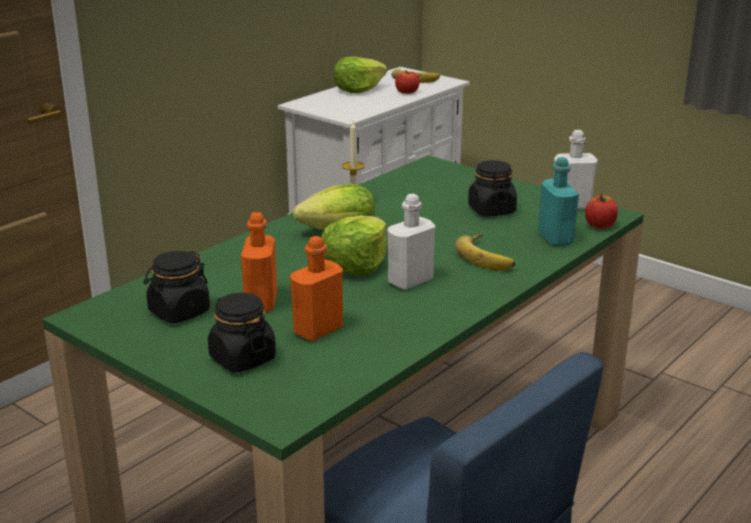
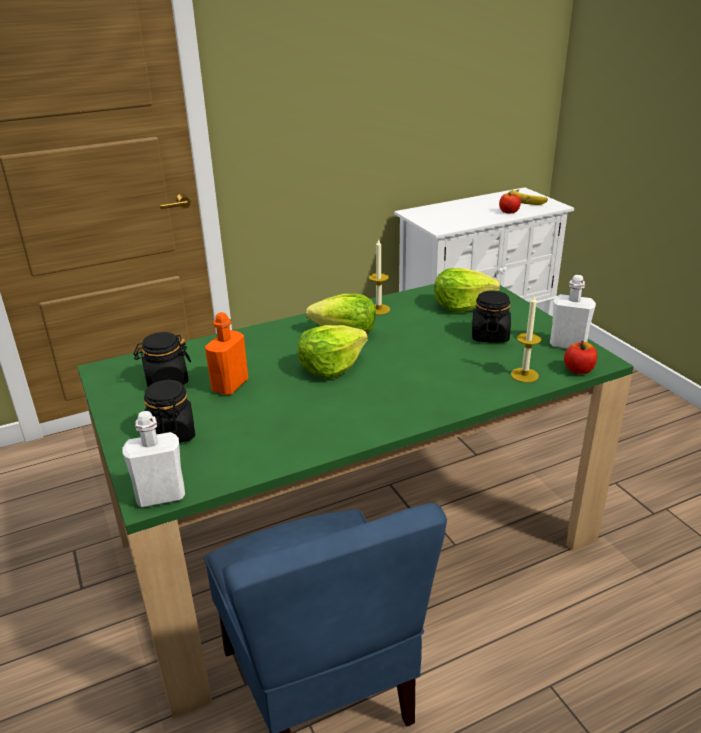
camera: 25 degrees right, 5 degrees up
orange bottle [290,236,343,341] -> none
lettuce [334,57,387,93] -> lettuce moved to [434,268,500,313]
white bottle [388,194,435,290] -> white bottle moved to [123,411,185,507]
banana [455,234,515,271] -> none
turquoise bottle [538,157,579,246] -> candle [511,296,541,383]

